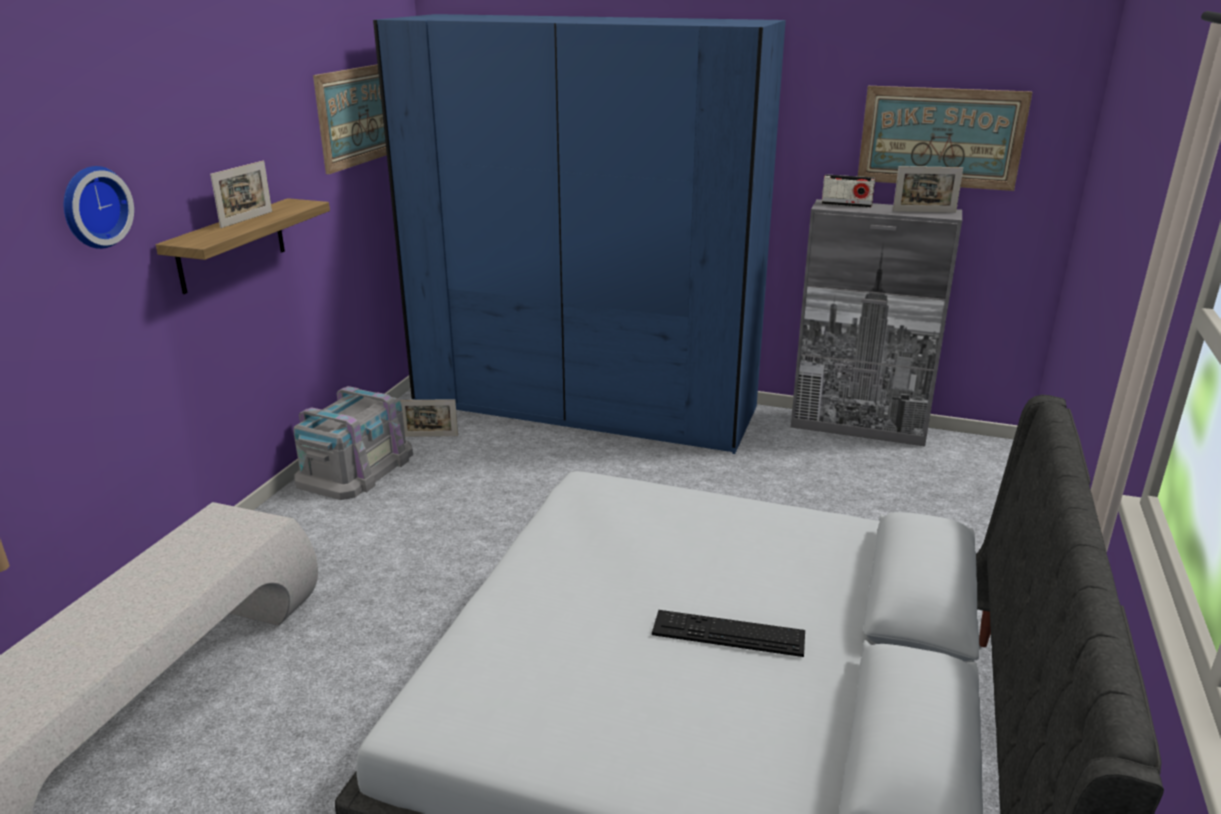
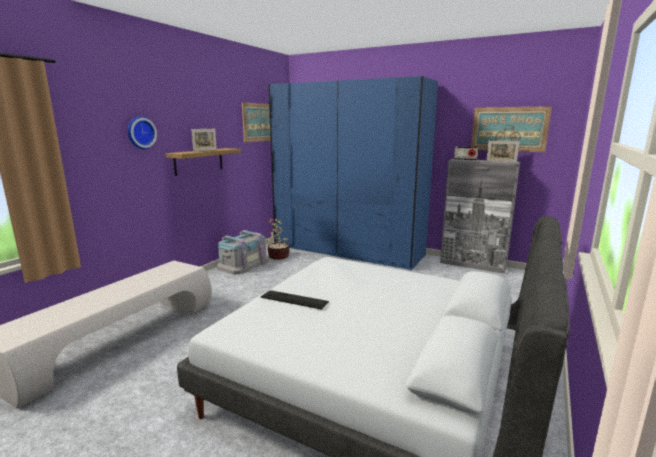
camera: 10 degrees right, 10 degrees down
picture frame [400,399,458,437] -> potted plant [267,218,290,260]
keyboard [652,610,805,657] -> keyboard moved to [261,290,329,310]

